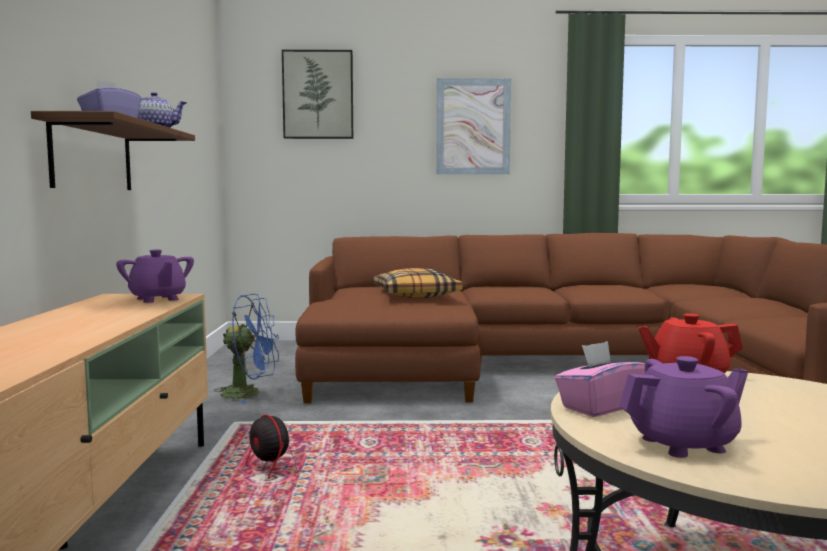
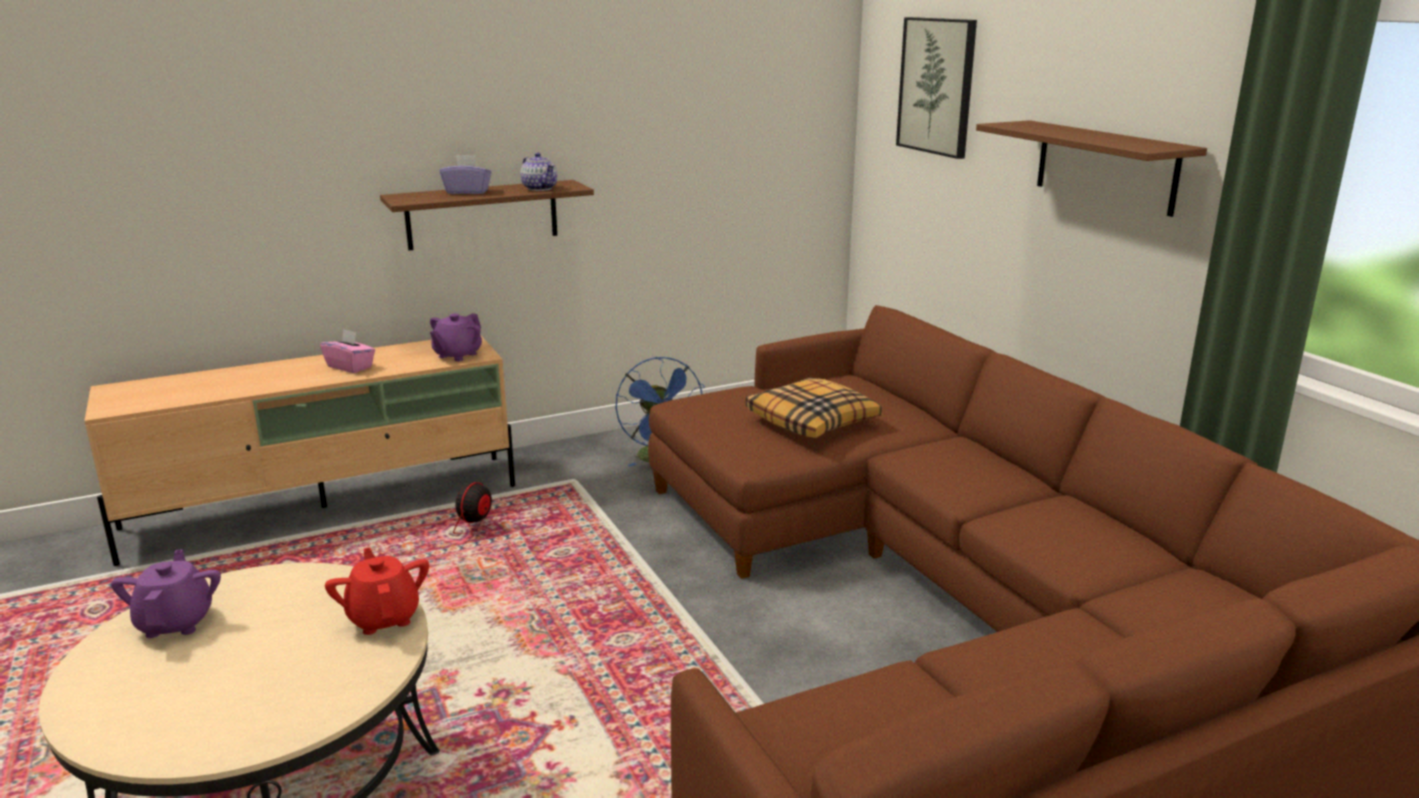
camera: 65 degrees right, 15 degrees up
picture [436,78,511,174] -> brown shelf [976,120,1207,217]
pink tissue box [555,341,645,417] -> pink tissue box moved to [320,329,375,373]
purple teapot [619,356,748,458] -> purple teapot turned 150 degrees counterclockwise [111,549,221,638]

